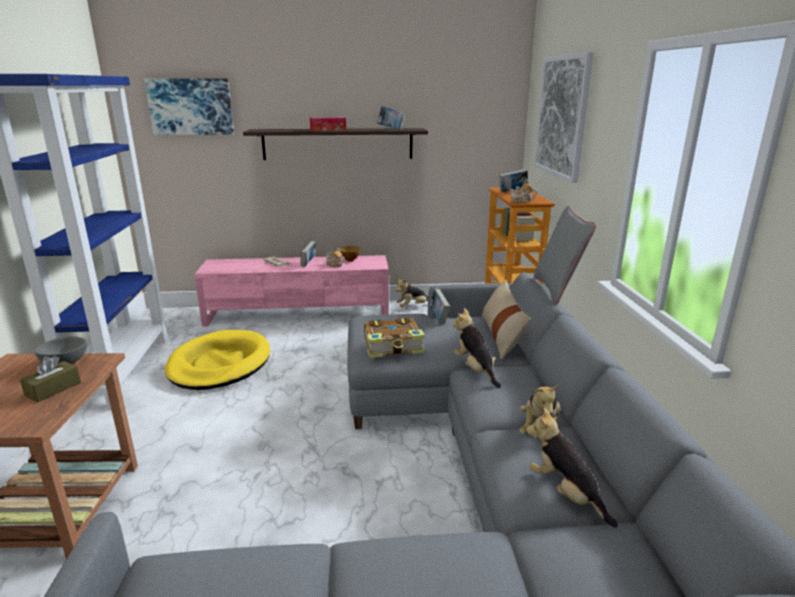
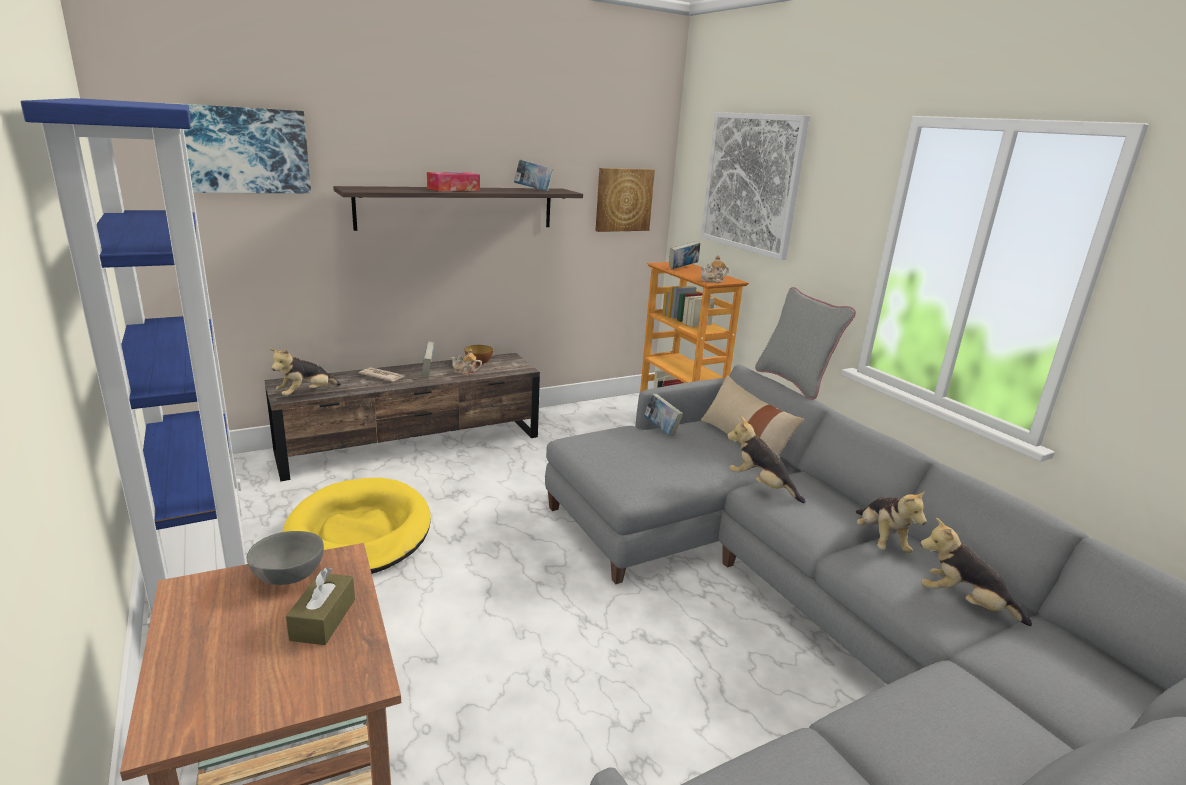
camera: 25 degrees left, 0 degrees up
pink tv stand [194,255,389,327] -> brown tv stand [264,353,540,482]
book [364,318,425,358] -> none
plush toy [396,278,428,307] -> plush toy moved to [270,348,341,396]
none -> picture [596,168,655,232]

